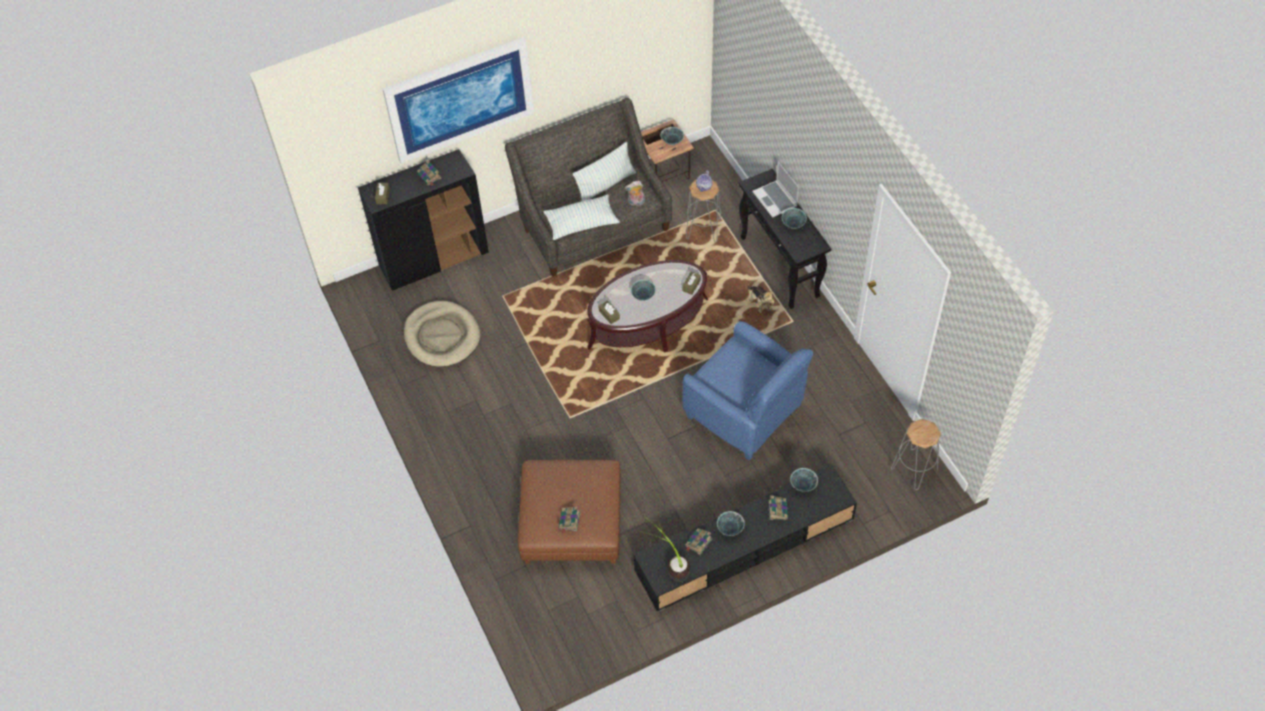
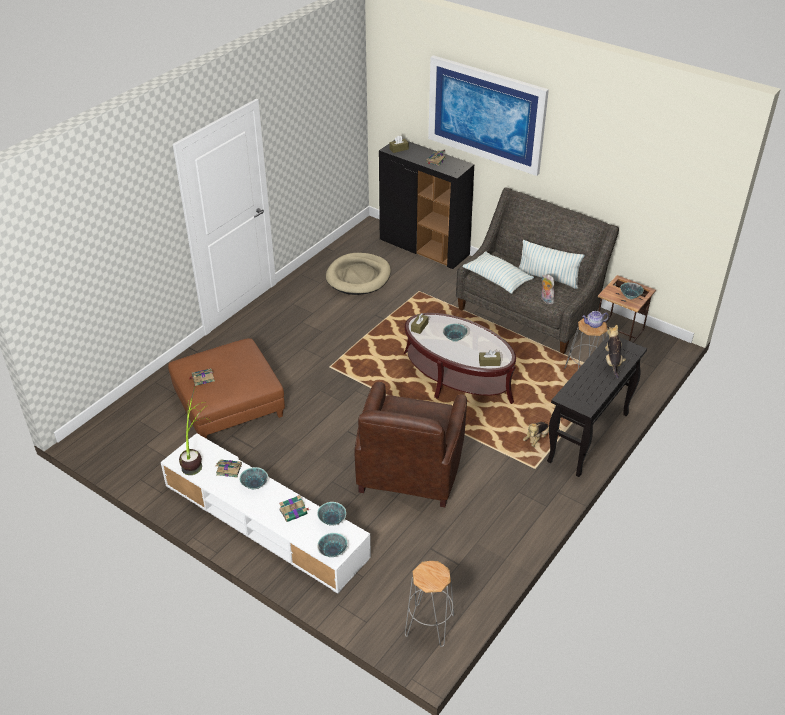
camera: 60 degrees right, 15 degrees down
black tv stand [634,464,857,612] -> white tv stand [161,433,371,594]
blue armchair [683,321,813,460] -> brown armchair [354,382,467,507]
laptop [752,161,799,218] -> plush toy [605,324,626,379]
bowl [782,208,807,229] -> bowl moved to [317,533,348,557]

